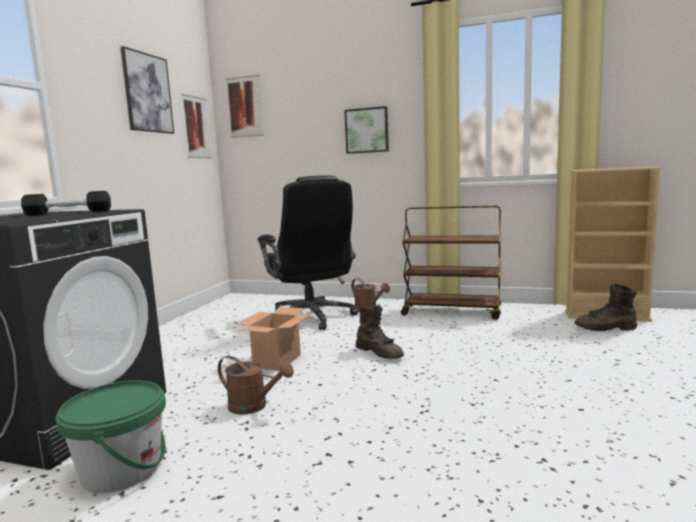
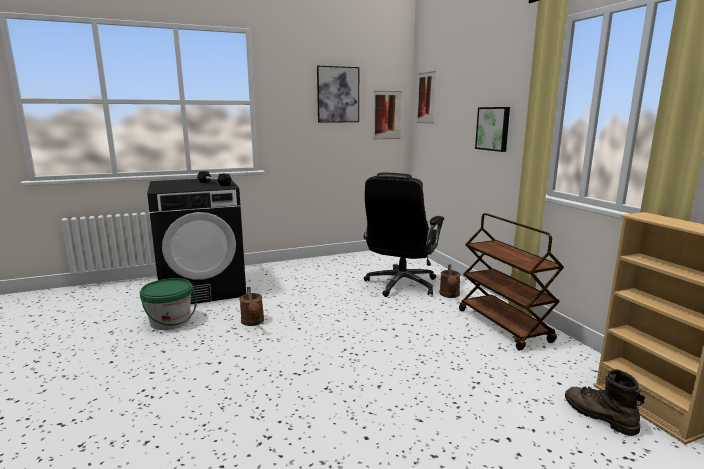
camera: 50 degrees right, 5 degrees up
cardboard box [237,307,311,371] -> none
brown boot [356,304,404,359] -> none

